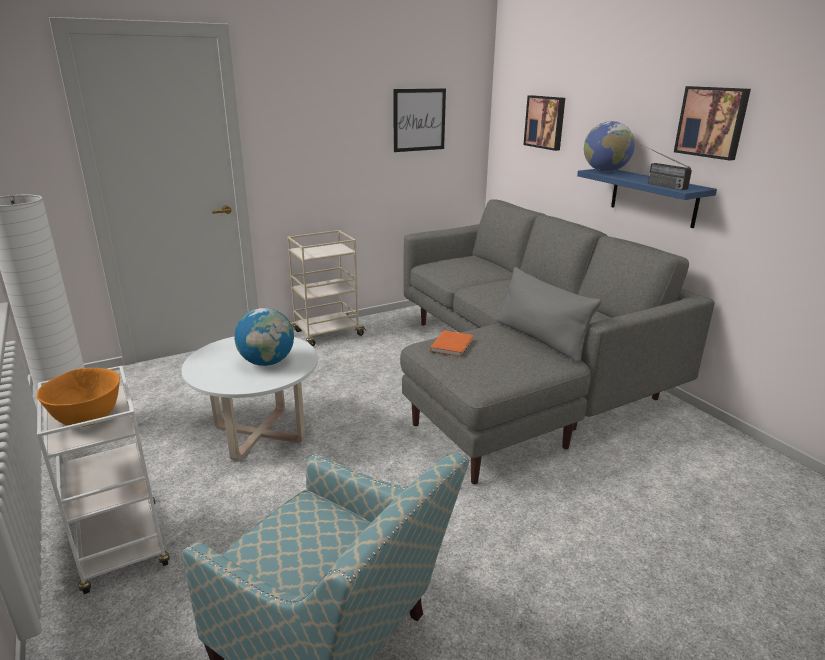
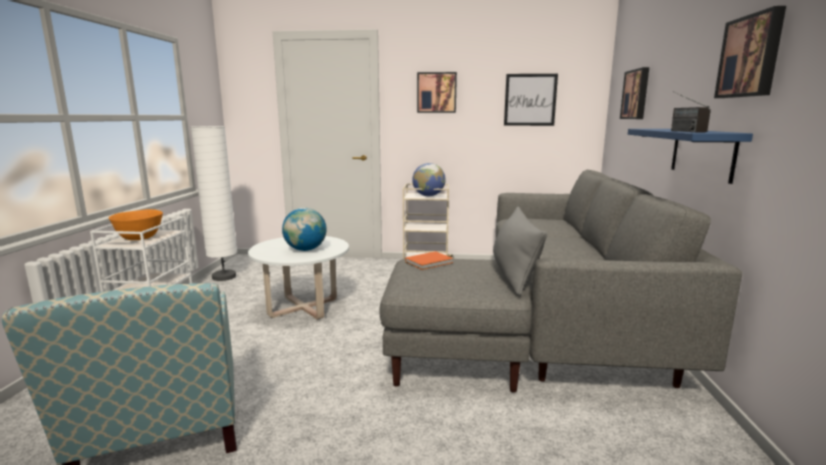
camera: 35 degrees right, 10 degrees down
globe [584,121,635,172] -> globe moved to [412,163,446,196]
none -> picture [417,72,457,113]

